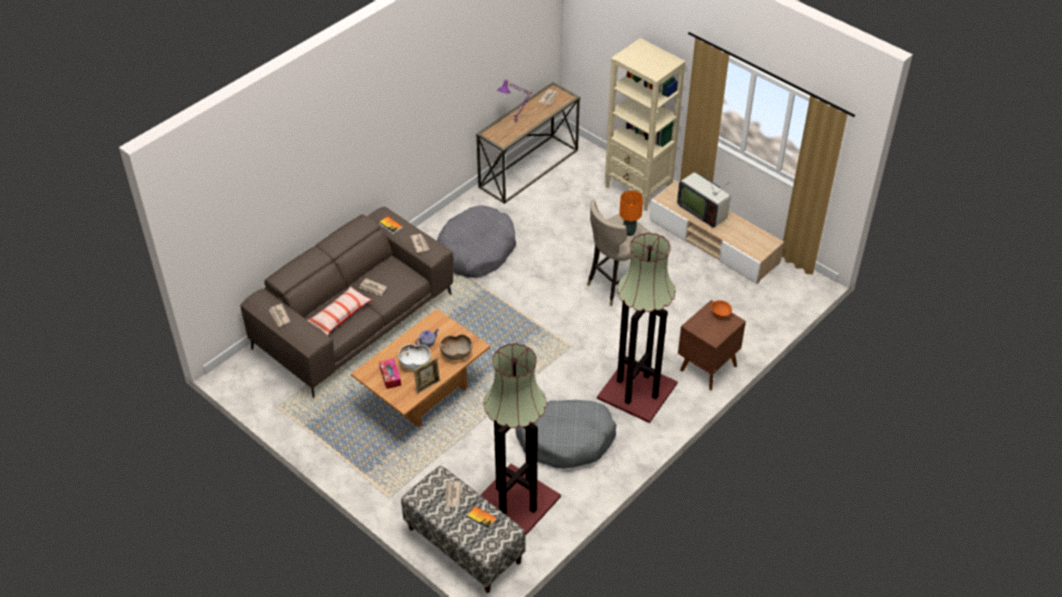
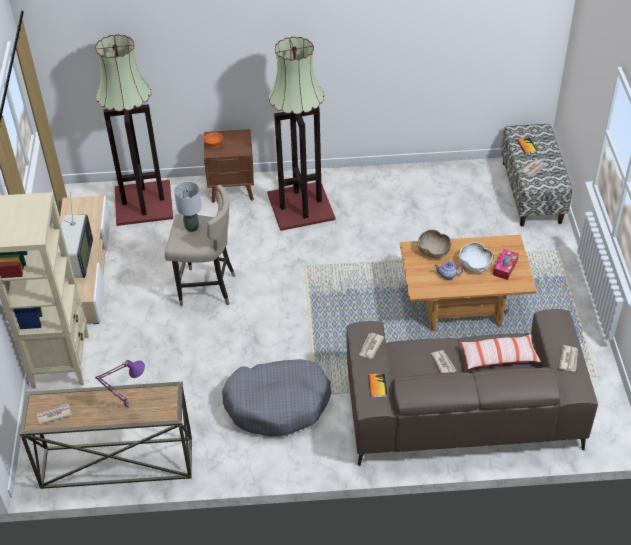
camera: 135 degrees left, 0 degrees up
picture frame [414,357,440,394] -> none
floor lamp [481,343,561,535] -> floor lamp moved to [95,34,173,226]
grey dog bed [515,400,617,469] -> none
orange table lamp [619,190,643,236] -> grey table lamp [174,182,202,232]

